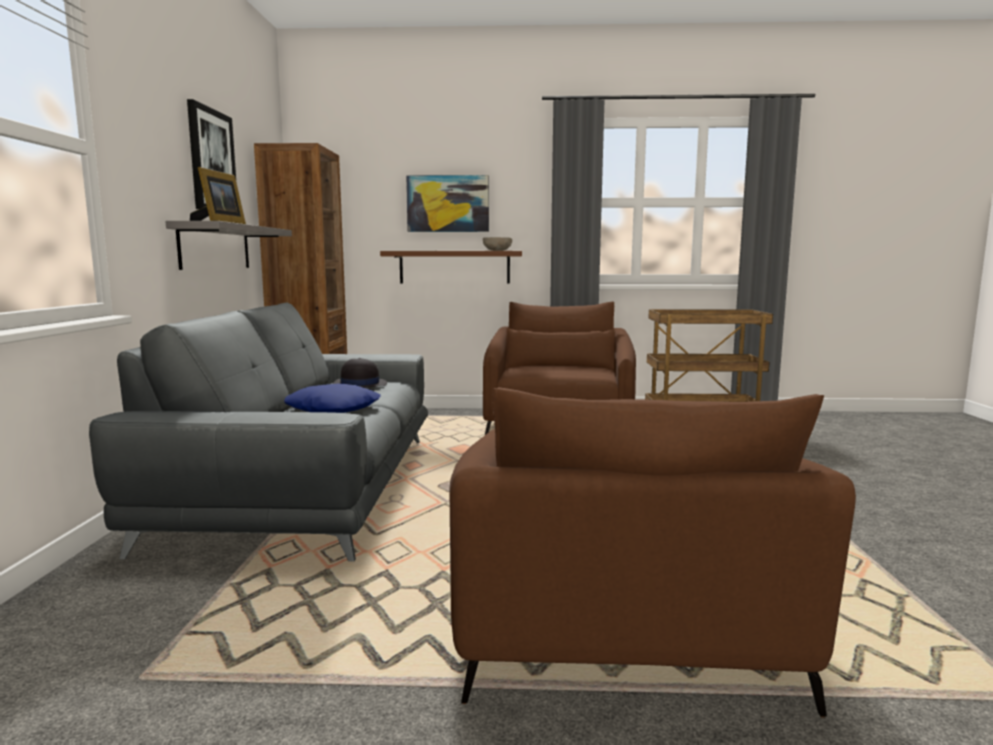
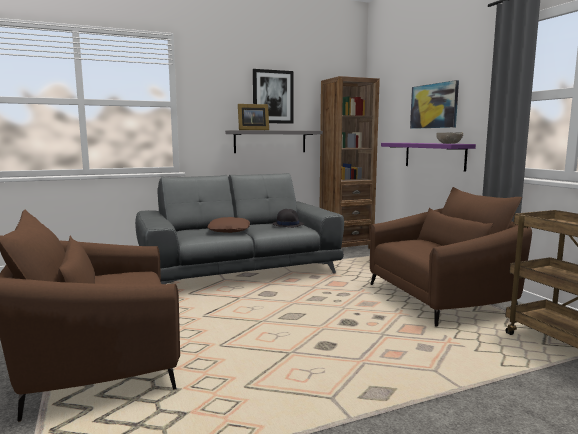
camera: 65 degrees right, 0 degrees up
blue pillow [284,383,381,413] -> brown pillow [207,217,250,233]
brown shelf [380,251,522,284] -> purple shelf [381,143,476,172]

